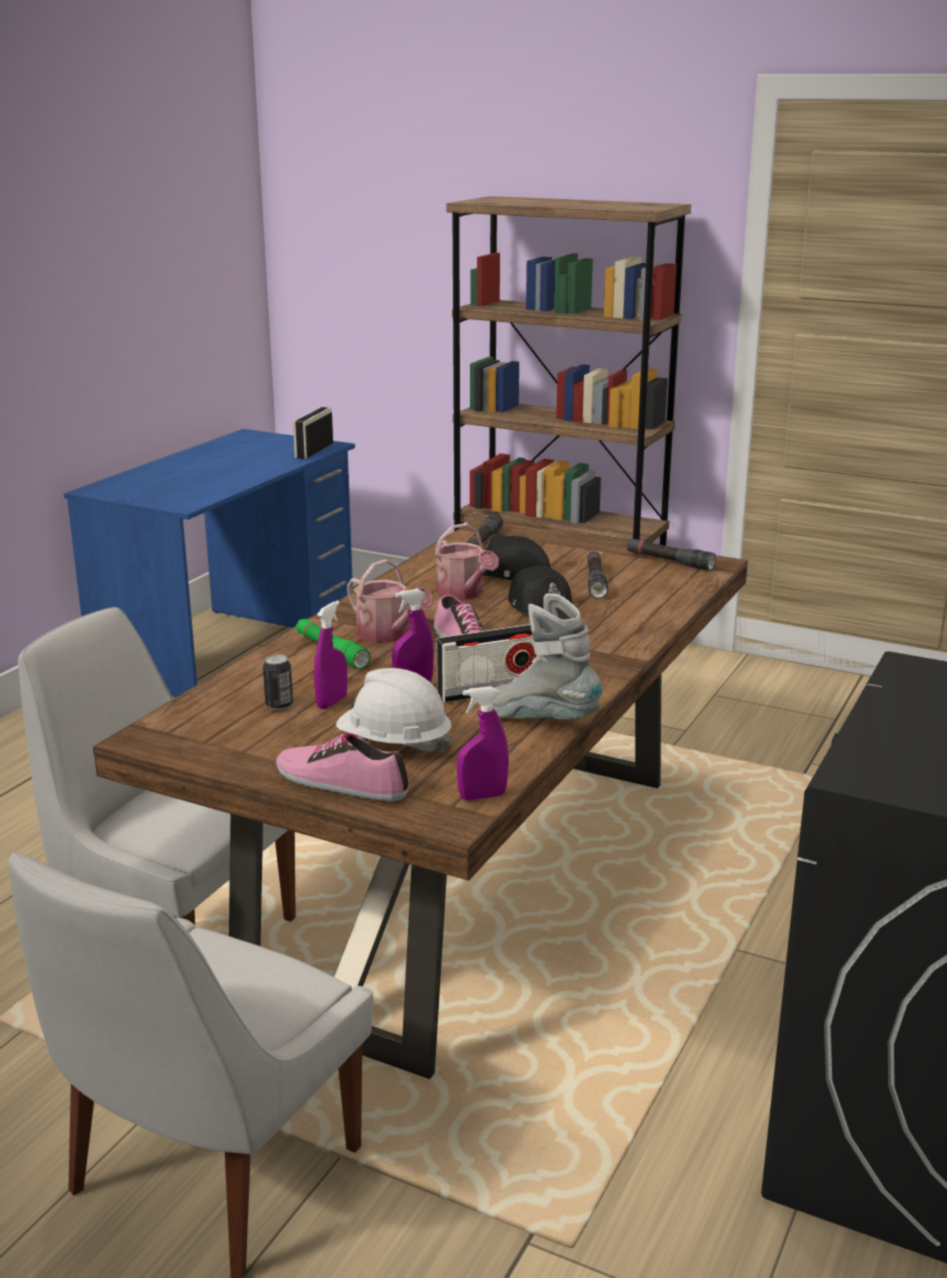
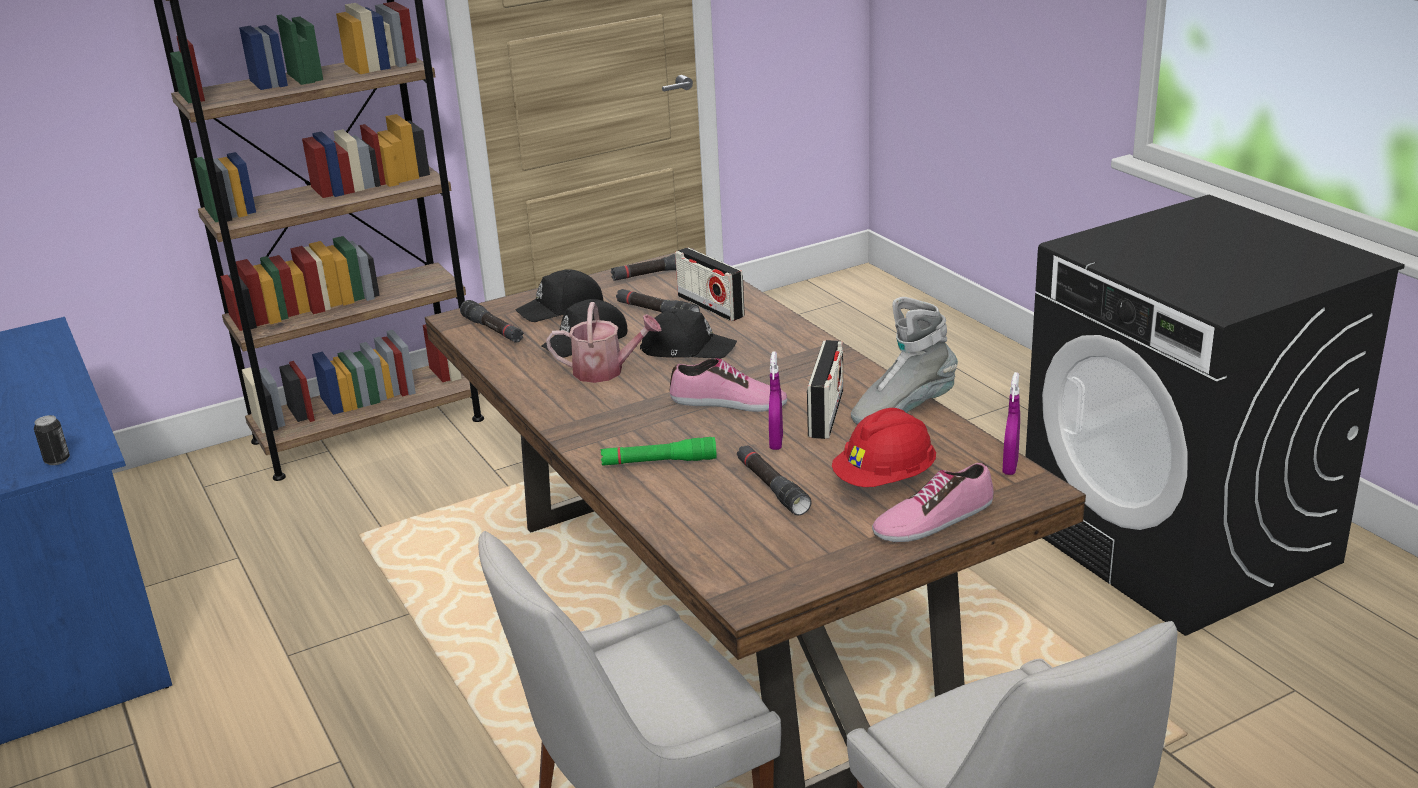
camera: 55 degrees left, 5 degrees up
can [263,655,293,710] -> can moved to [34,415,70,465]
radio [293,407,333,459] -> radio moved to [675,248,745,321]
purple spray bottle [314,601,347,709] -> black flashlight [737,445,811,515]
white hard hat [336,668,453,753] -> red hard hat [832,408,936,487]
watering can [347,559,434,643] -> none
none -> black cap [515,269,603,322]

